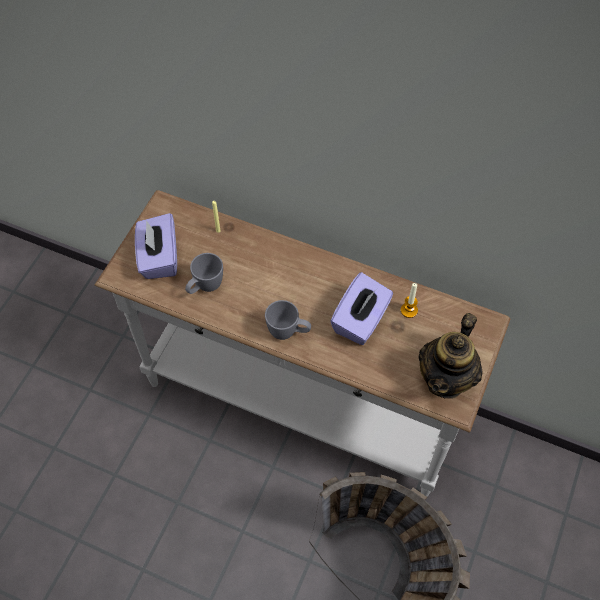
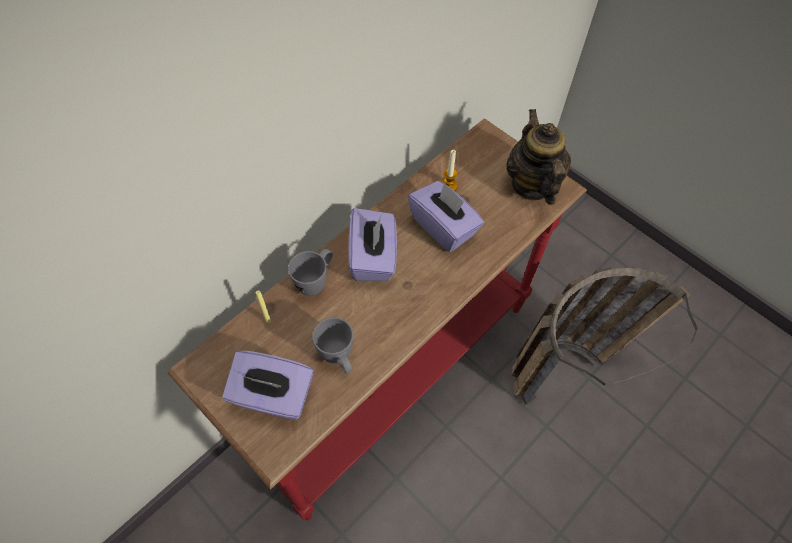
camera: 70 degrees left, 0 degrees up
white console table [95,190,511,497] -> red console table [168,119,587,520]
grey mug [265,300,311,340] -> grey mug moved to [288,249,333,296]
teapot [418,313,483,399] -> teapot turned 150 degrees counterclockwise [506,109,571,205]
none -> purple tissue box [348,208,397,281]

